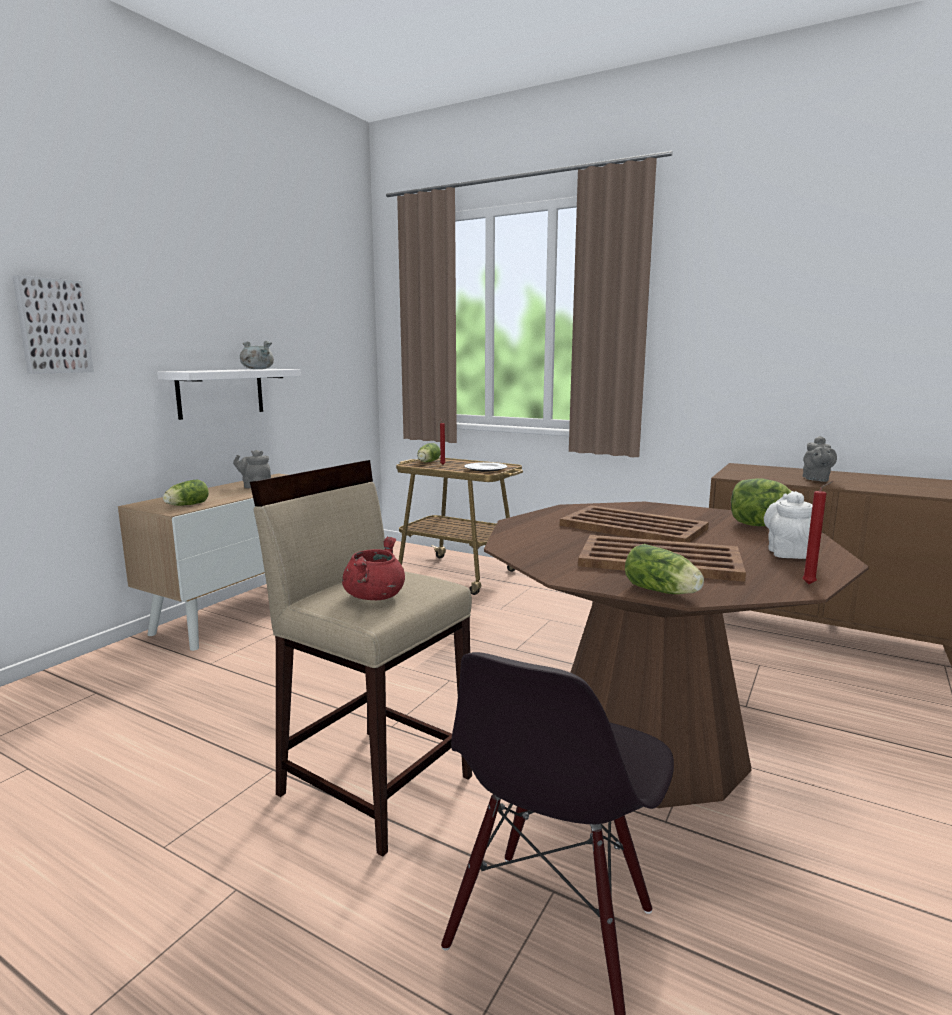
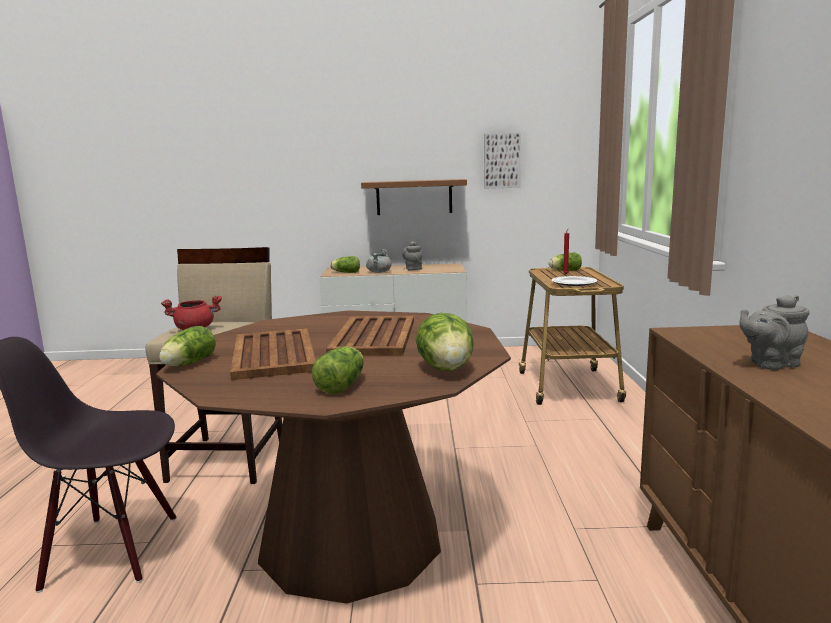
camera: 60 degrees right, 0 degrees up
picture [12,275,94,374] -> picture moved to [484,132,521,189]
white shelf [157,369,301,420] -> brown shelf [361,179,467,215]
grey cooking pot [240,341,274,369] -> grey cooking pot moved to [366,249,392,273]
white teapot [764,491,813,559] -> lettuce [312,346,364,394]
red candle [802,481,833,584] -> none

